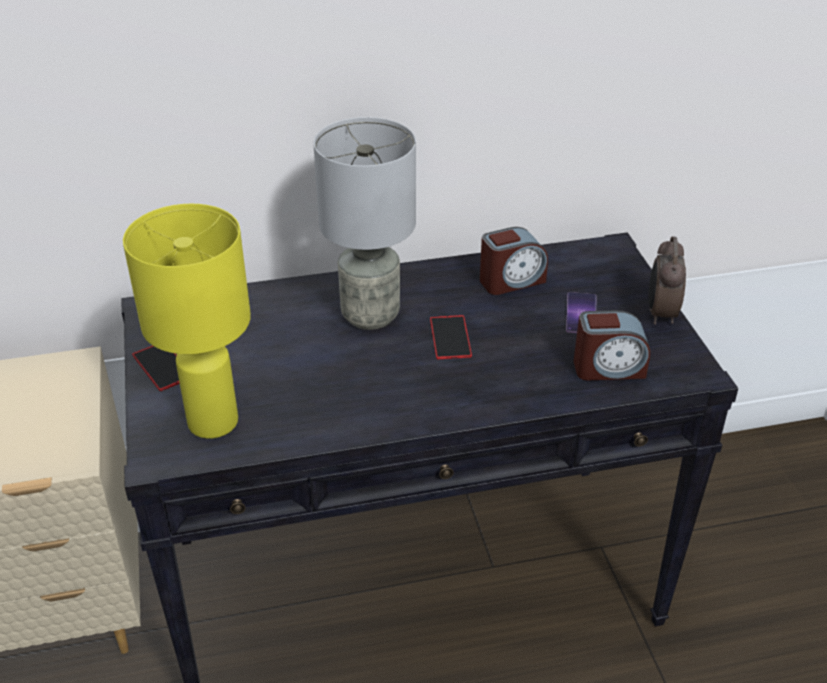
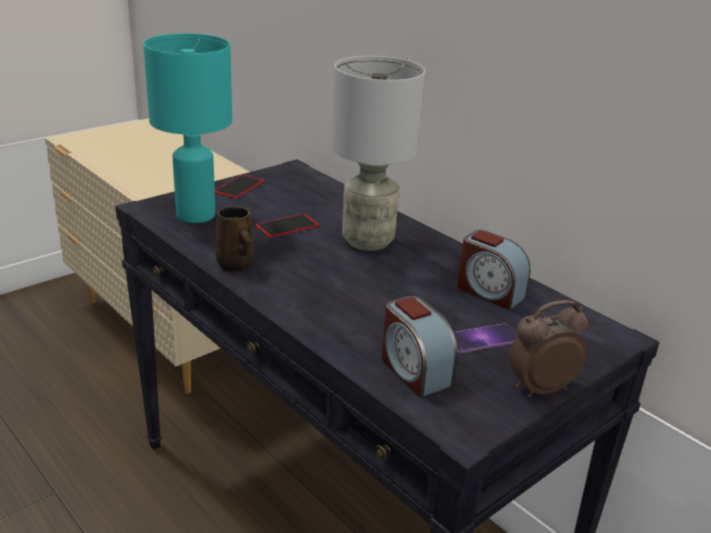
camera: 60 degrees right, 10 degrees down
yellow table lamp [123,204,251,439] -> turquoise table lamp [143,33,232,223]
phone [430,315,472,359] -> phone moved to [256,214,319,238]
none -> brown mug [215,206,254,272]

